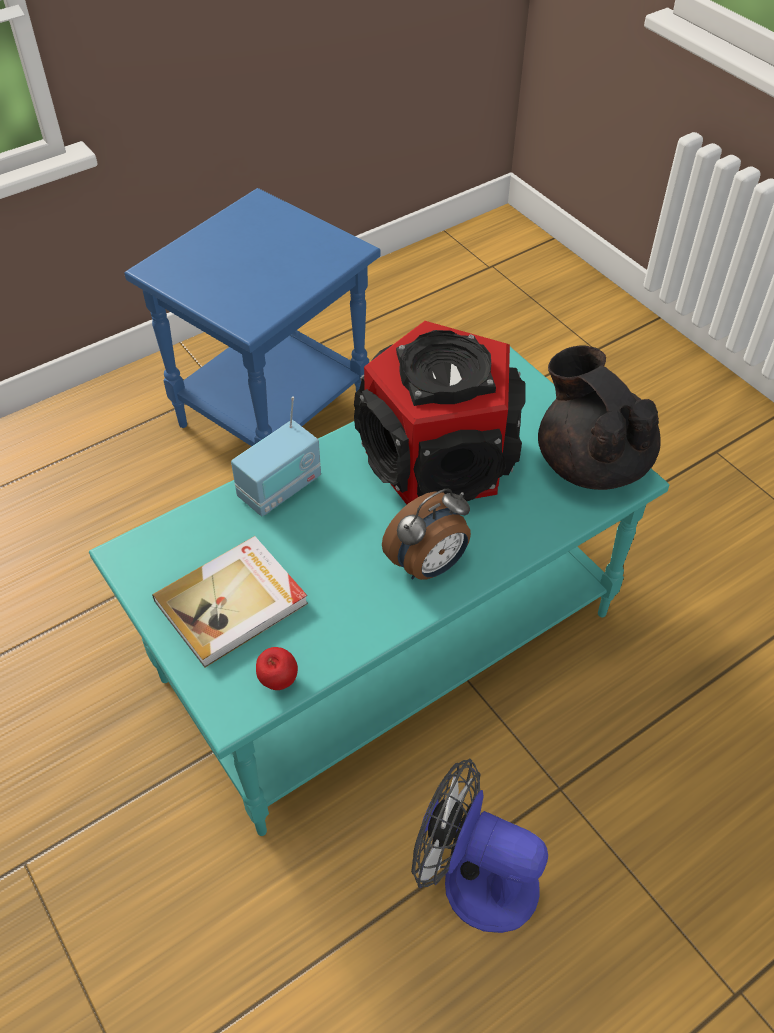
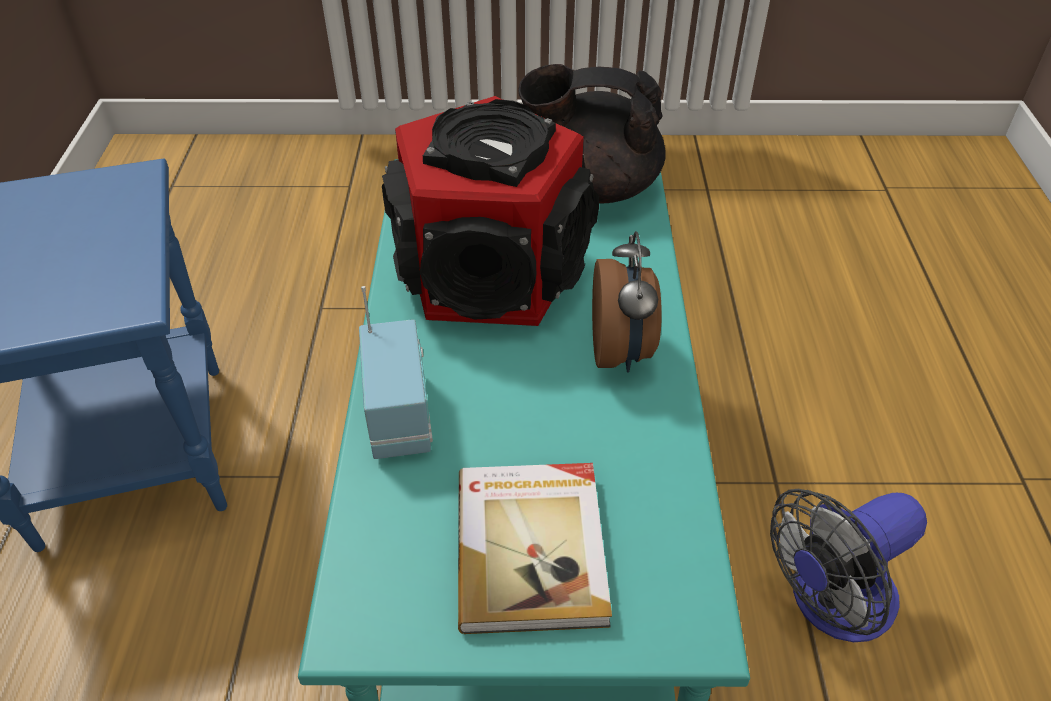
camera: 55 degrees left, 5 degrees down
apple [256,647,298,690] -> none

